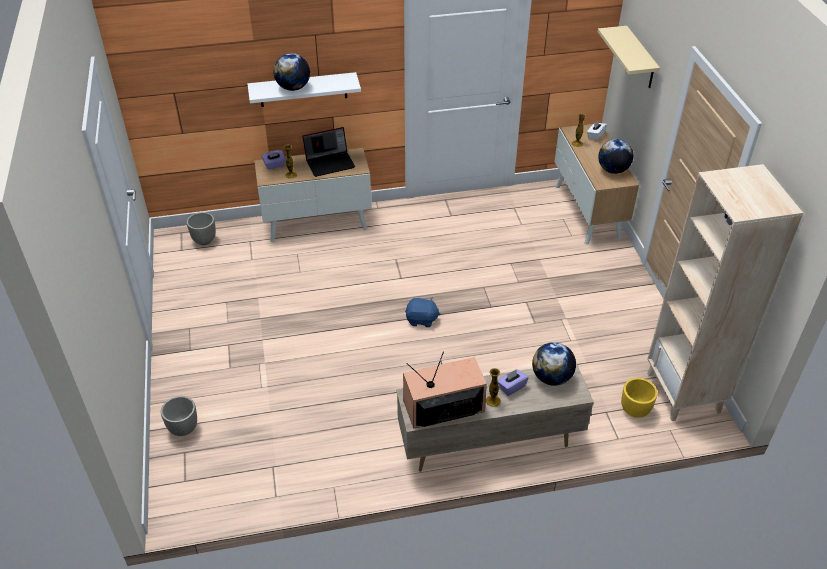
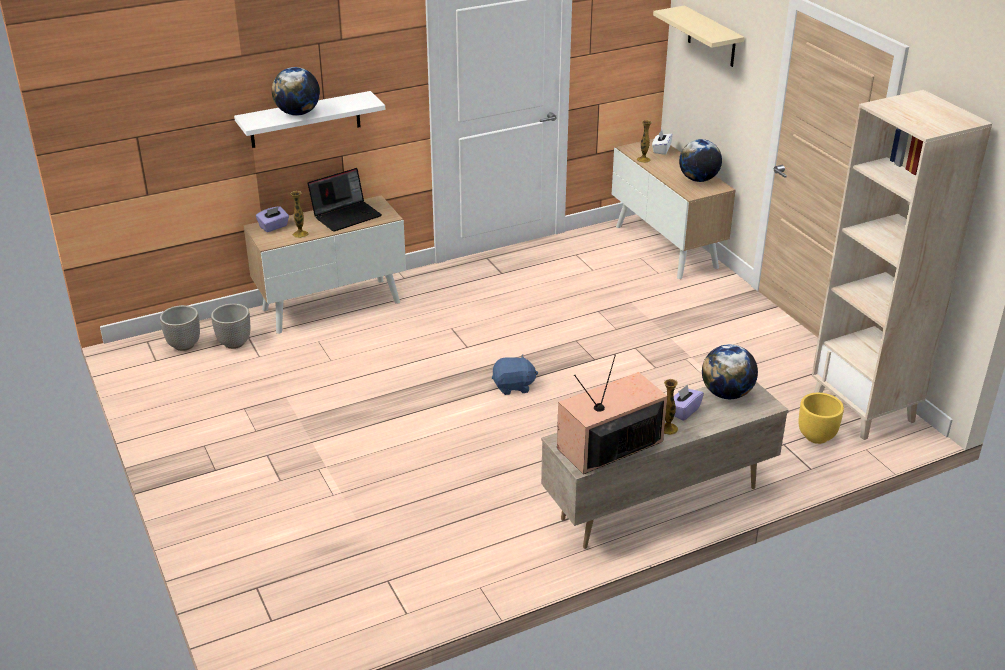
camera: 15 degrees left, 10 degrees down
planter [161,396,197,436] -> planter moved to [211,303,250,349]

